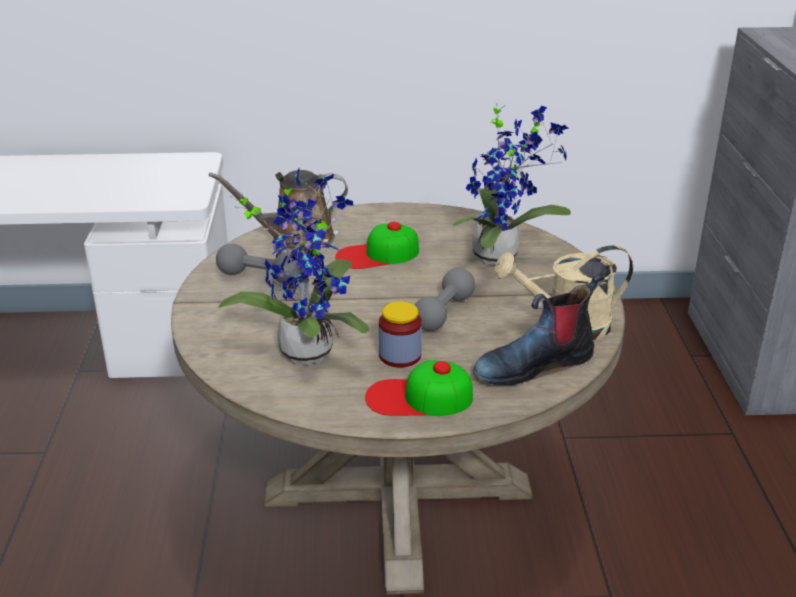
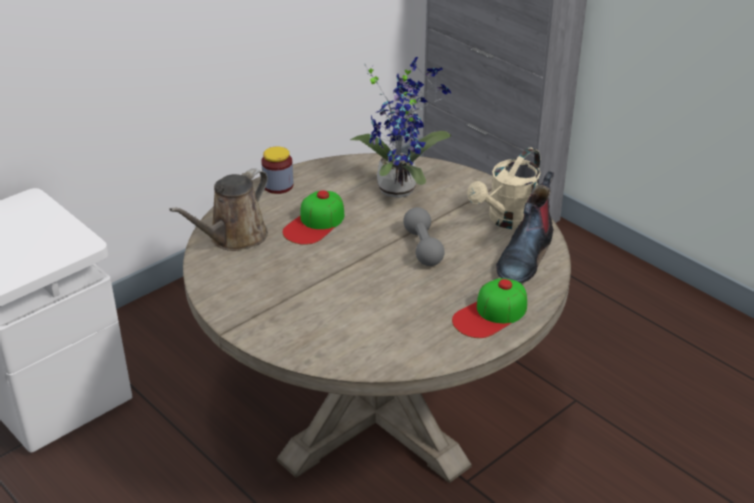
camera: 40 degrees left, 5 degrees up
grey dumbbell [216,243,304,285] -> none
potted plant [219,168,369,365] -> none
jar [379,301,422,368] -> jar moved to [261,146,293,194]

